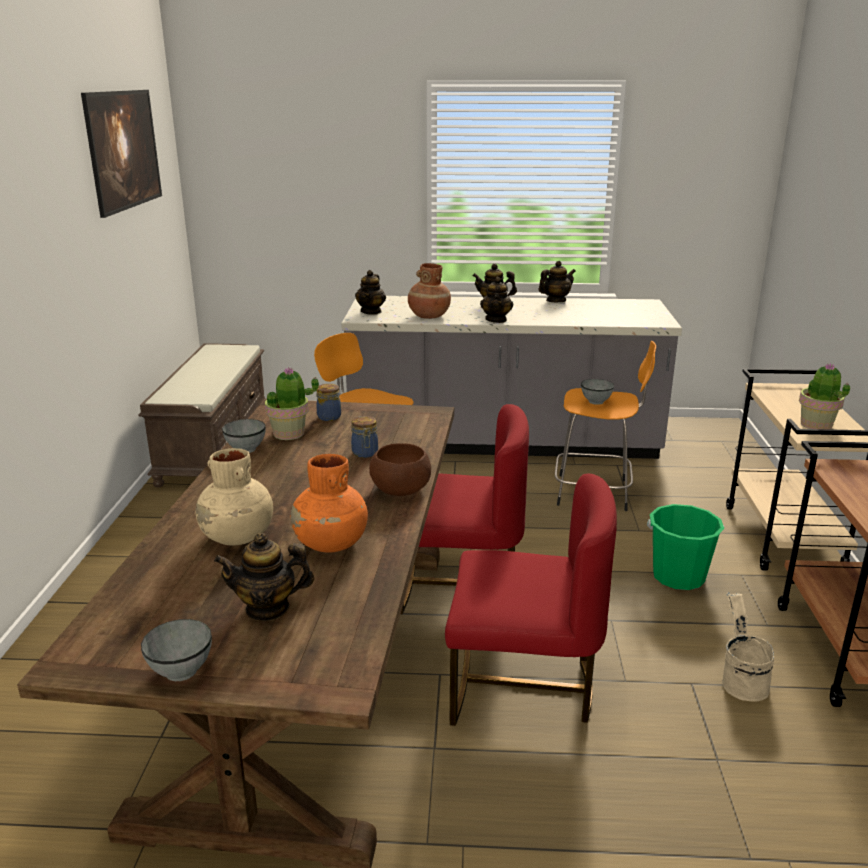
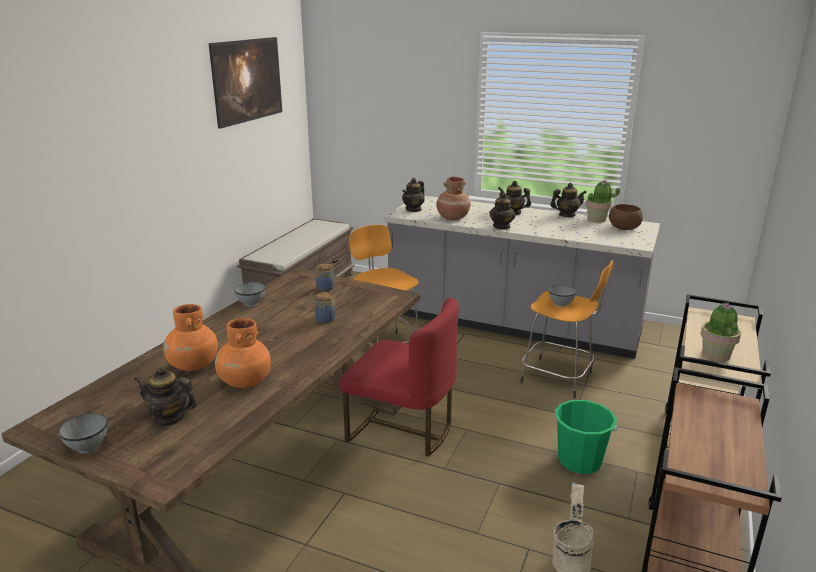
camera: 20 degrees right, 0 degrees up
beige vase [195,448,273,545] -> orange vase [163,304,218,371]
potted plant [265,367,319,440] -> potted plant moved to [586,180,620,223]
brown bowl [369,443,431,496] -> brown bowl moved to [609,204,643,230]
red chair [445,474,617,726] -> none

